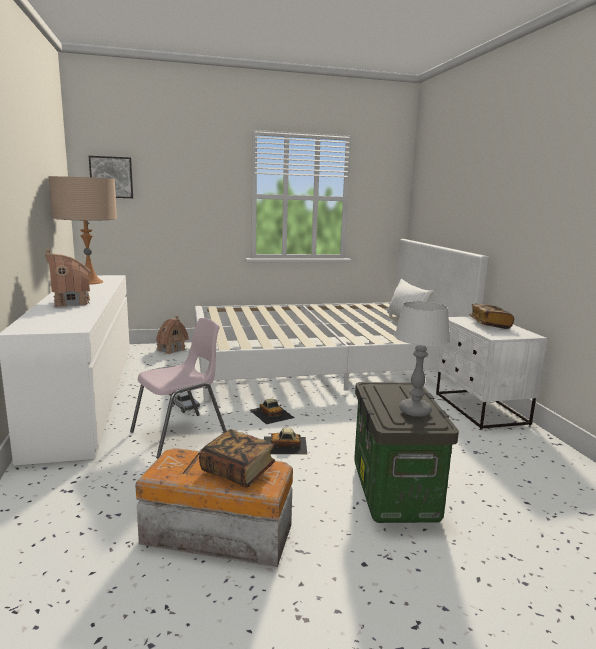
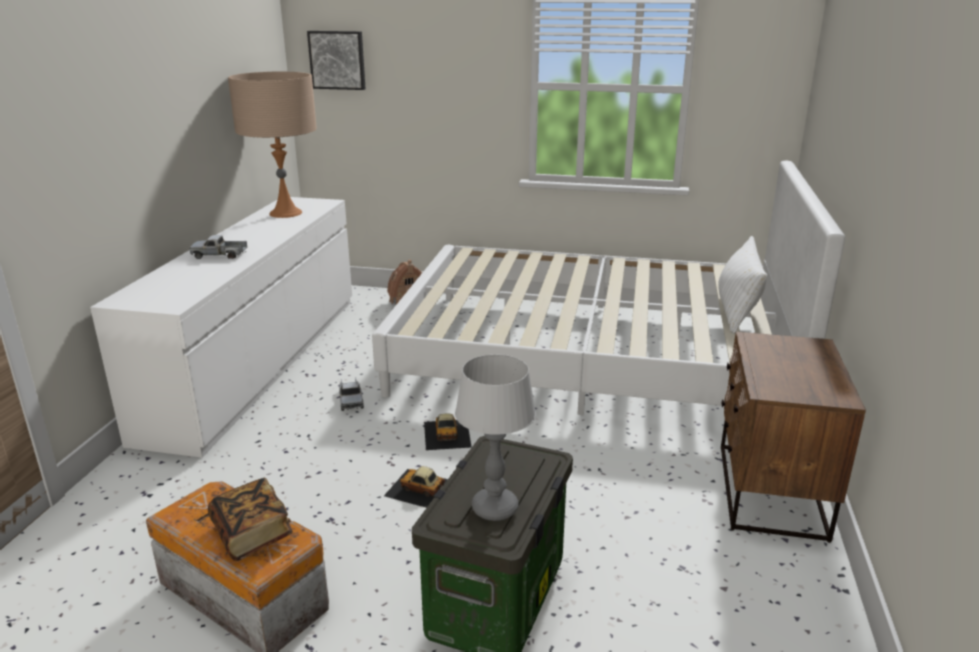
camera: 25 degrees right, 10 degrees up
toy house [45,249,91,307] -> toy truck [190,235,247,259]
pink chair [130,318,227,458] -> none
white nightstand [436,317,547,430] -> brown nightstand [721,332,866,543]
book [469,304,514,329] -> none

